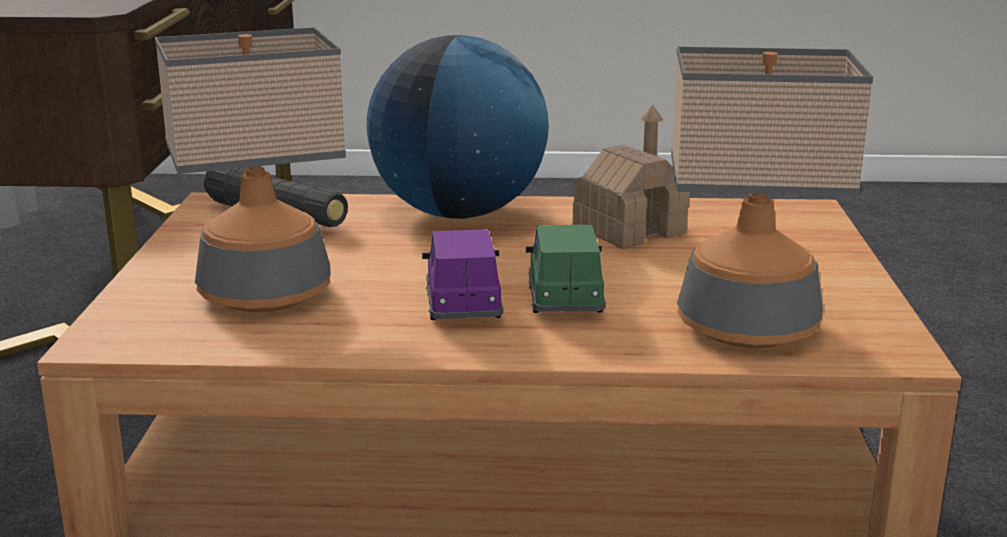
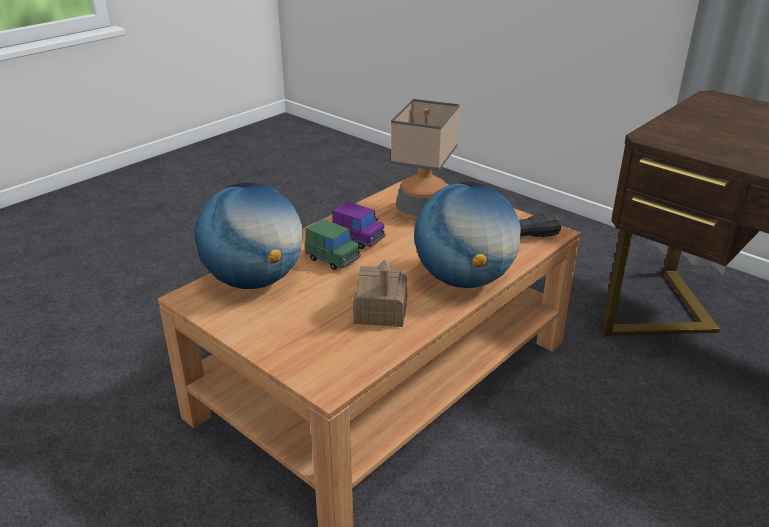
camera: 130 degrees right, 10 degrees up
table lamp [671,46,873,348] -> globe [195,183,303,289]

